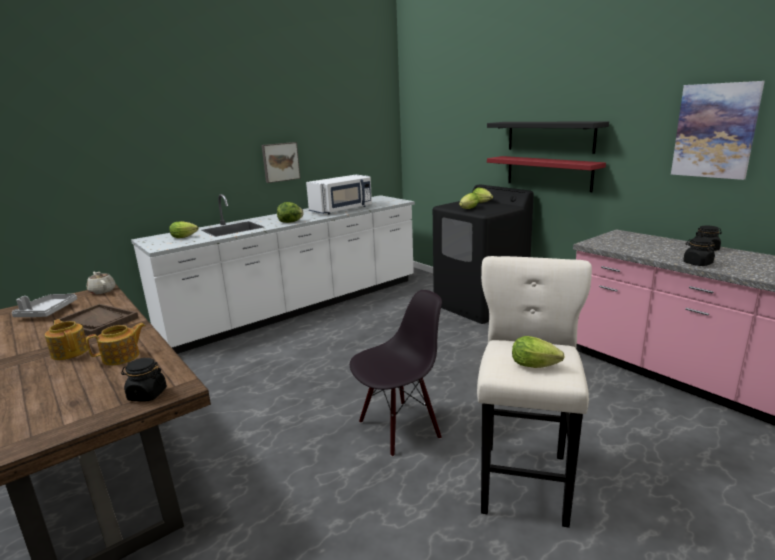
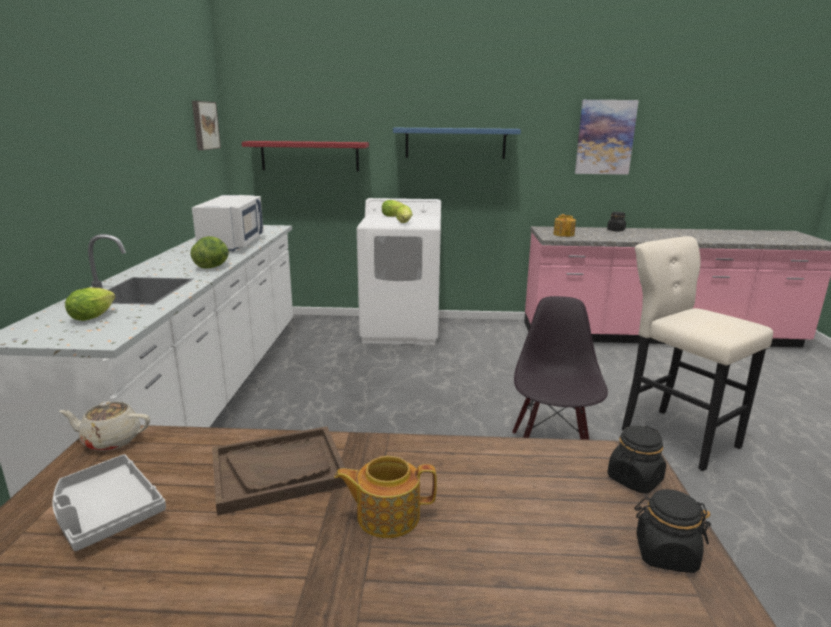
camera: 50 degrees left, 0 degrees up
teapot [86,323,146,365] -> teapot moved to [553,214,576,237]
picture [262,142,301,183] -> picture moved to [192,101,221,150]
black washing machine [433,184,534,324] -> white washing machine [357,198,441,345]
black shelf [487,121,609,154] -> blue shelf [393,128,521,159]
red shelf [487,156,606,192] -> red shelf moved to [242,141,369,172]
lettuce [512,336,565,368] -> none
black jar [683,238,716,266] -> black jar moved to [634,489,711,573]

